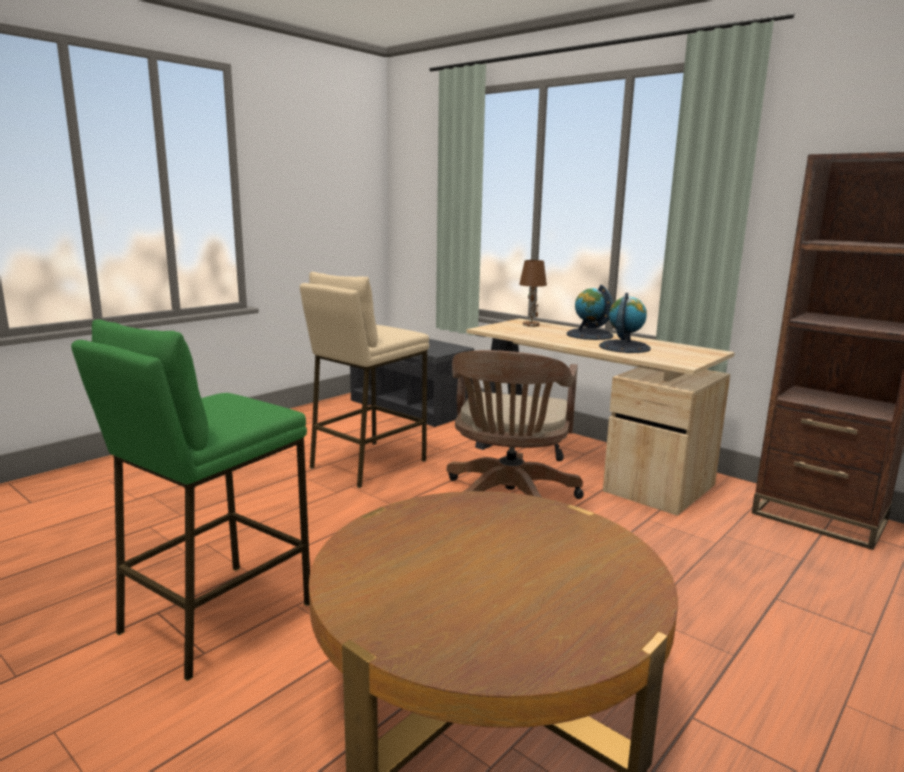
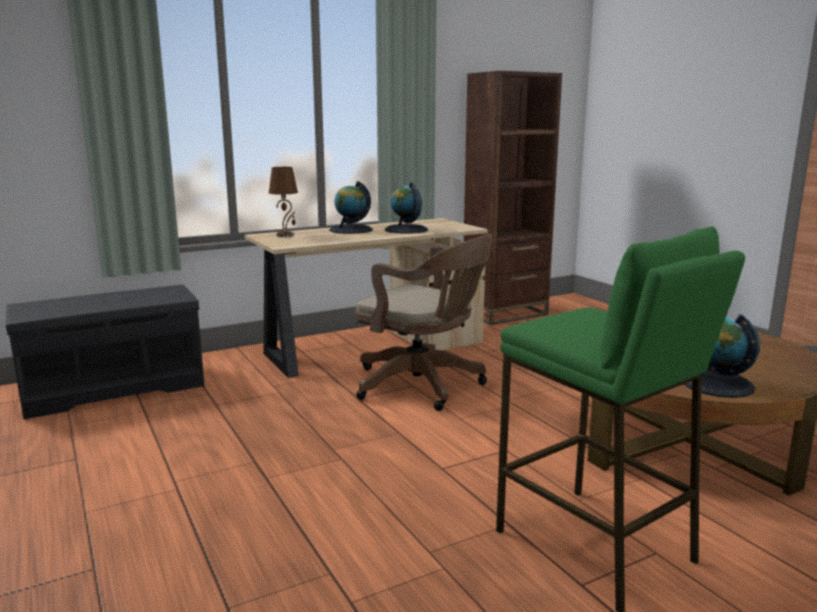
camera: 70 degrees left, 0 degrees up
beige stool [300,272,429,488] -> none
none -> globe [684,314,760,398]

